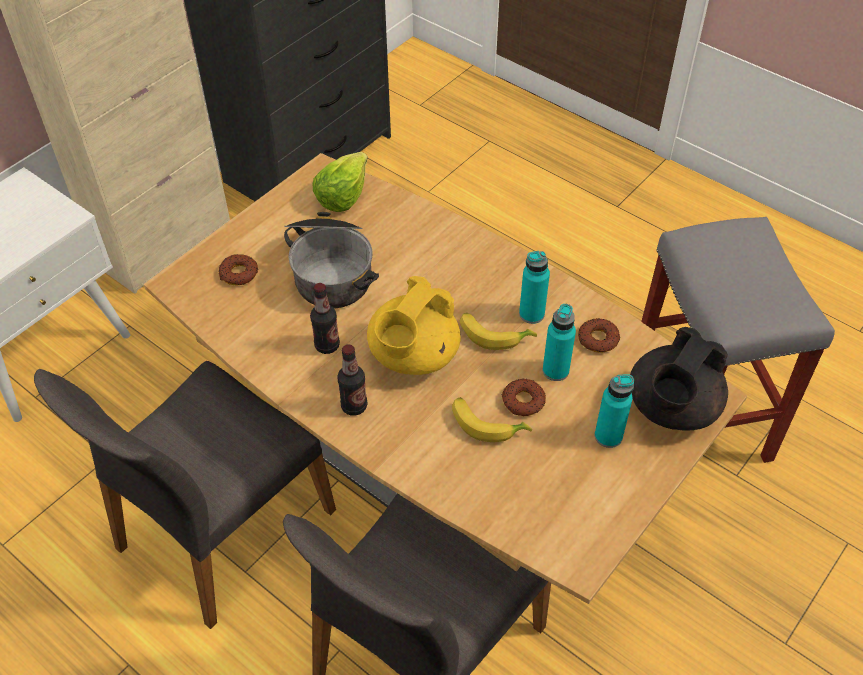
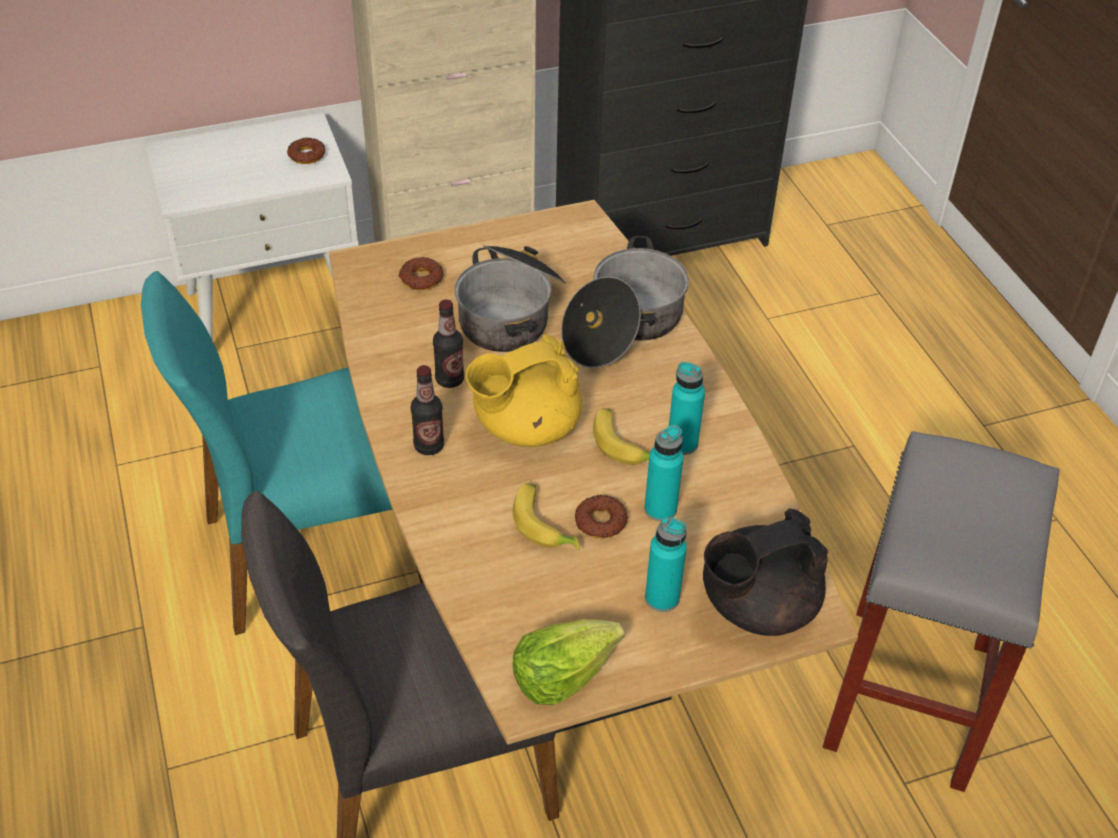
camera: 30 degrees right, 5 degrees down
grey chair [34,361,336,629] -> turquoise chair [141,271,423,635]
lettuce [313,152,368,212] -> lettuce moved to [512,619,625,705]
donut [578,318,620,353] -> donut moved to [287,137,326,164]
none -> cooking pot [561,236,689,368]

